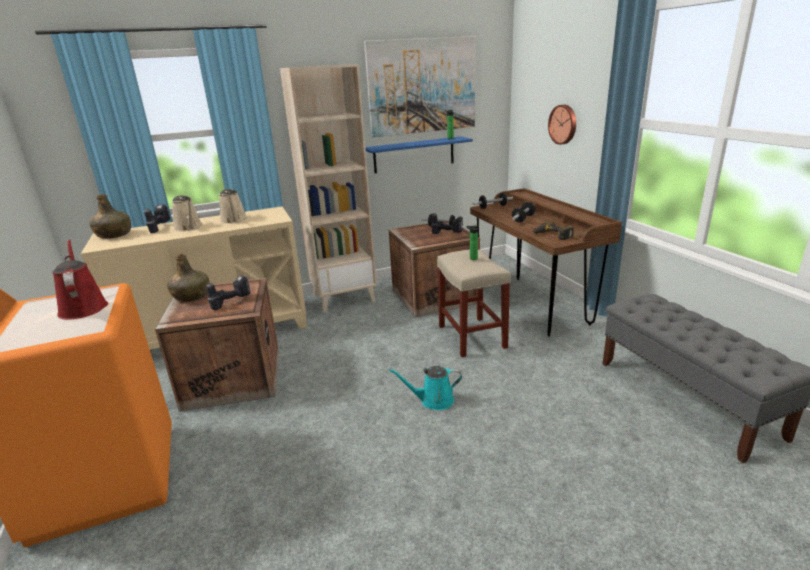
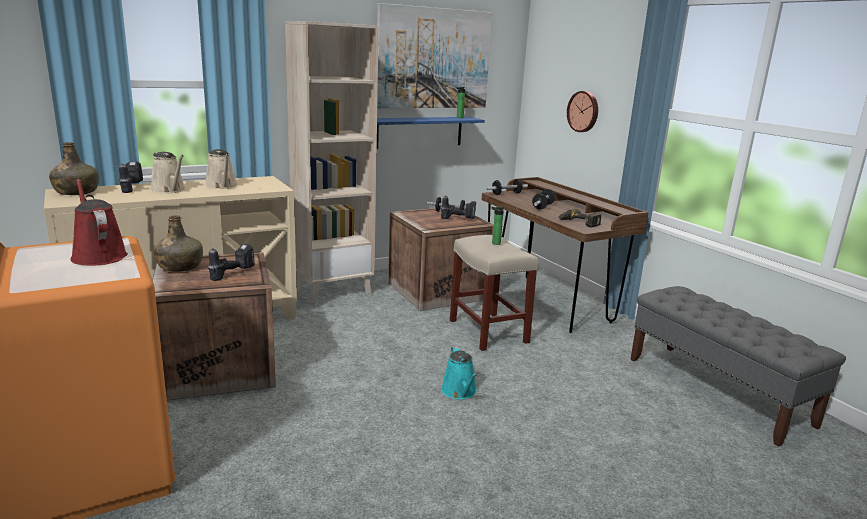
camera: 10 degrees left, 5 degrees down
turquoise watering can [388,366,462,410] -> turquoise watering can turned 90 degrees counterclockwise [441,346,477,399]

